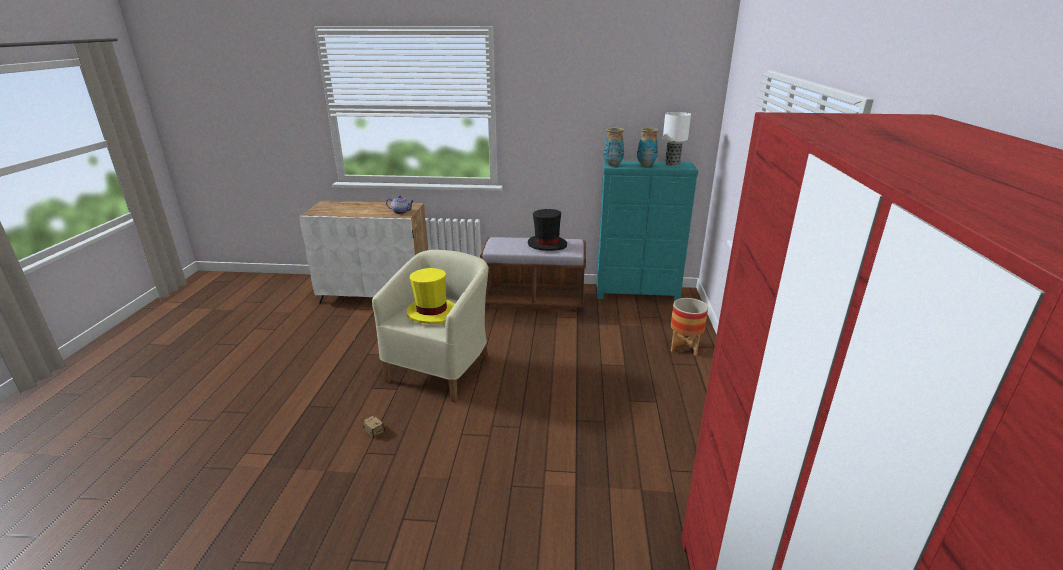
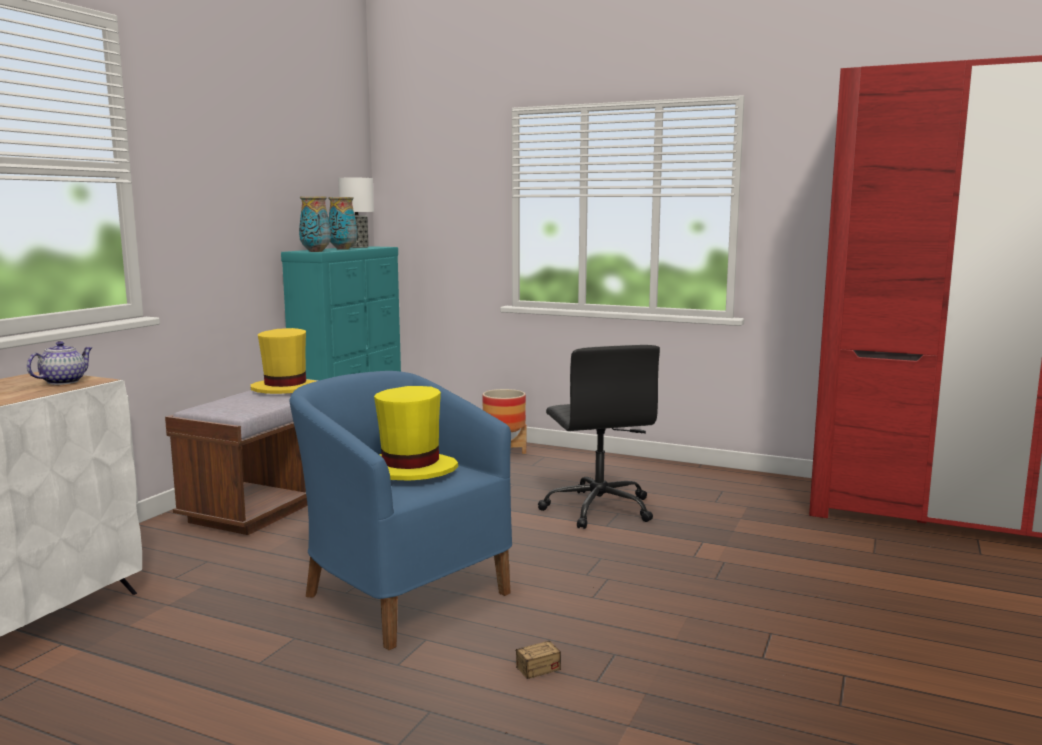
camera: 70 degrees left, 15 degrees down
beige armchair [372,250,489,403] -> blue armchair [289,371,512,650]
black hat [528,209,567,251] -> yellow hat [251,328,316,394]
none -> black office chair [538,345,660,529]

